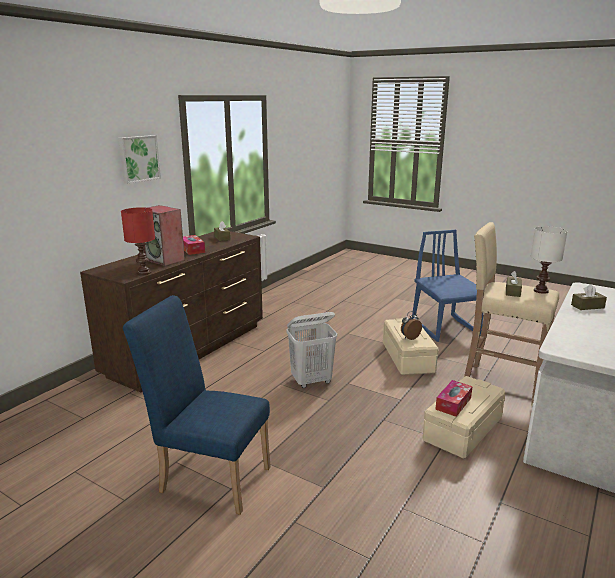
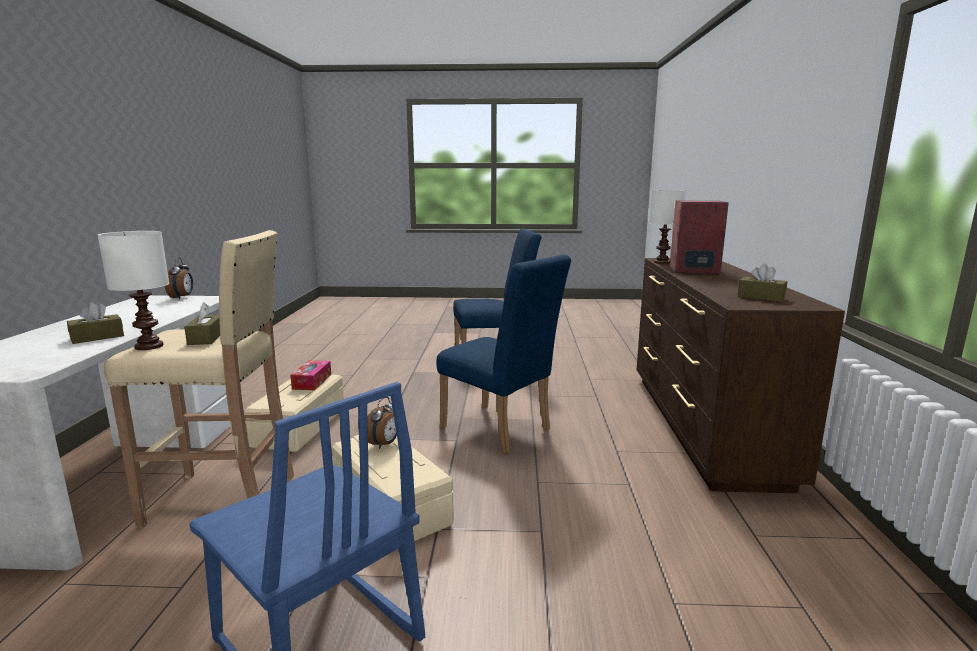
camera: 150 degrees right, 5 degrees down
picture [119,135,161,184] -> none
red table lamp [121,207,155,275] -> white table lamp [649,190,686,264]
tissue box [183,235,205,255] -> none
white laundry basket [286,312,337,388] -> blue chair [437,255,571,454]
none -> alarm clock [165,257,193,299]

